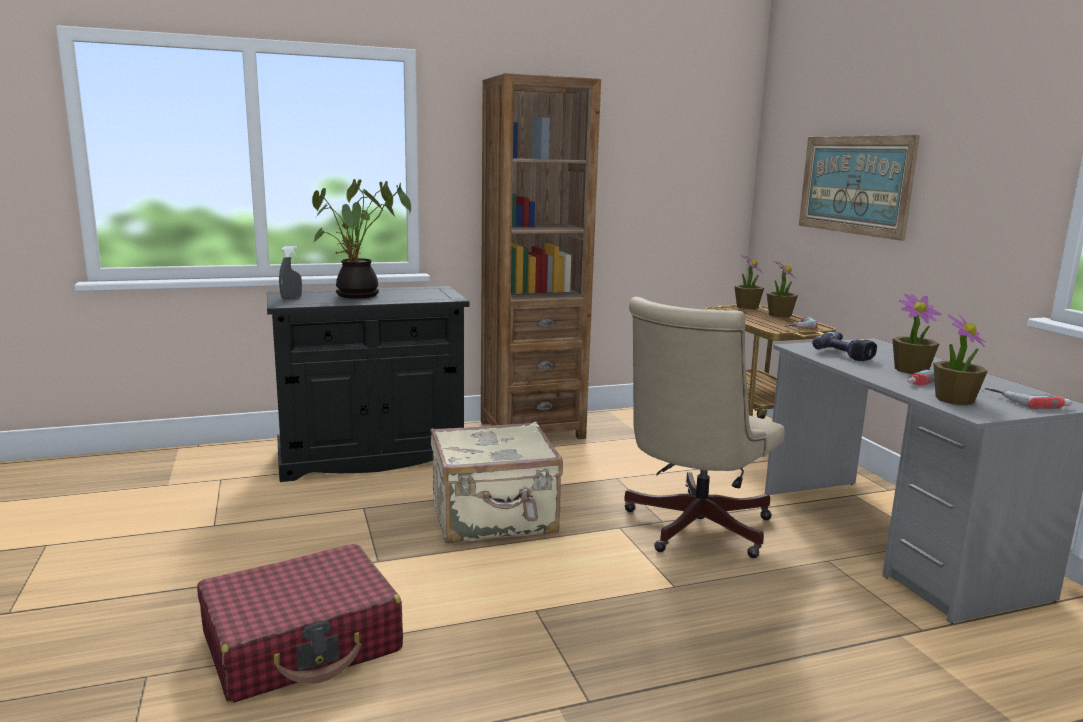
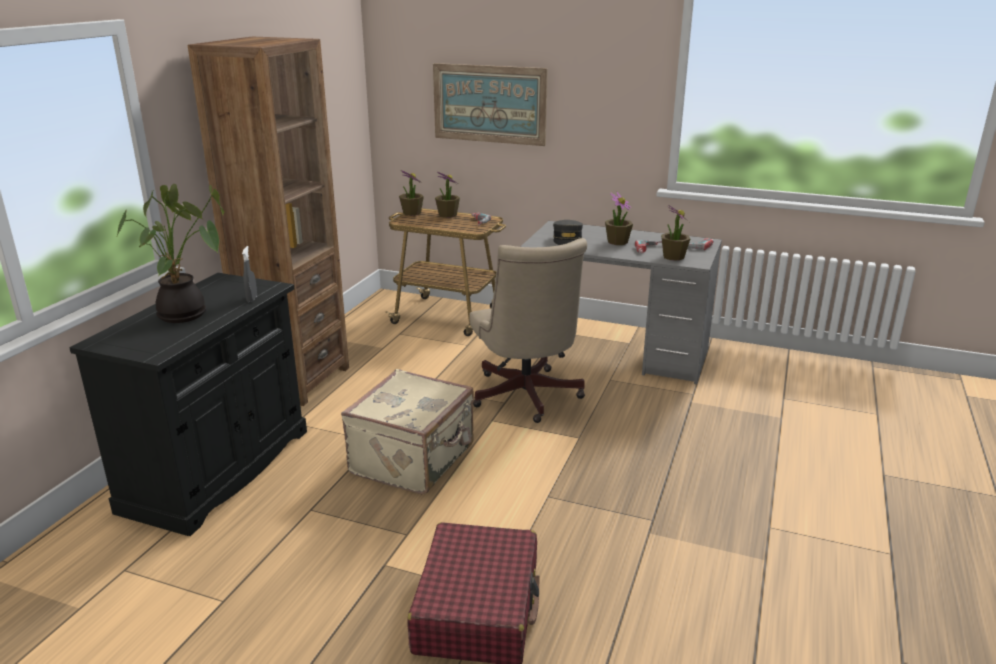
camera: 50 degrees left, 10 degrees up
grey spray bottle [279,246,302,299] -> grey spray bottle moved to [242,246,257,302]
power drill [812,332,877,361] -> grey cap [553,220,583,245]

